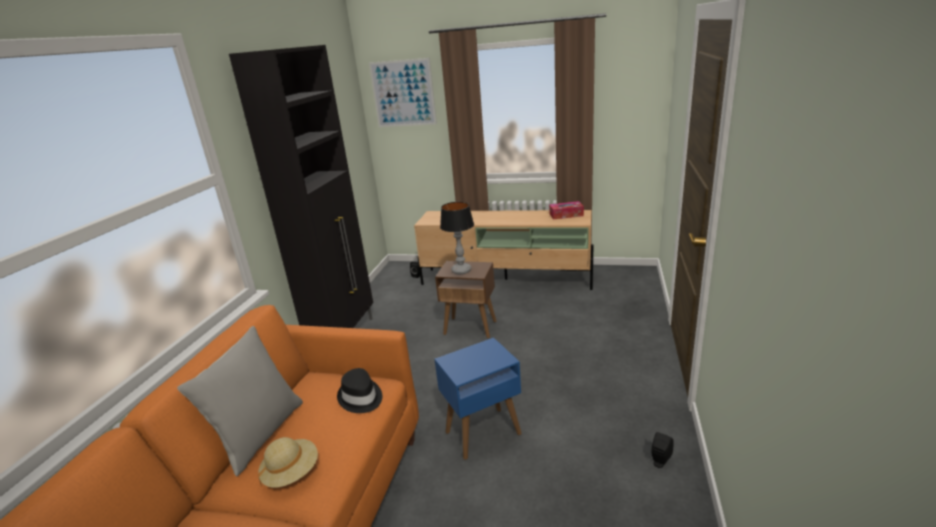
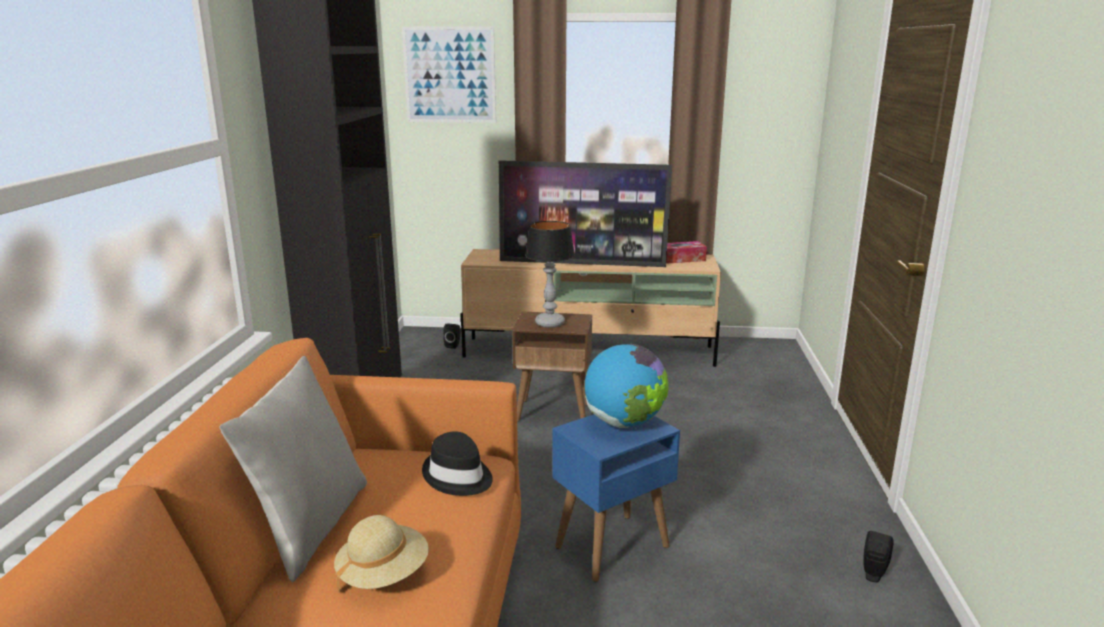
camera: 10 degrees left, 5 degrees down
none -> television [499,160,672,267]
none -> globe [585,344,668,428]

